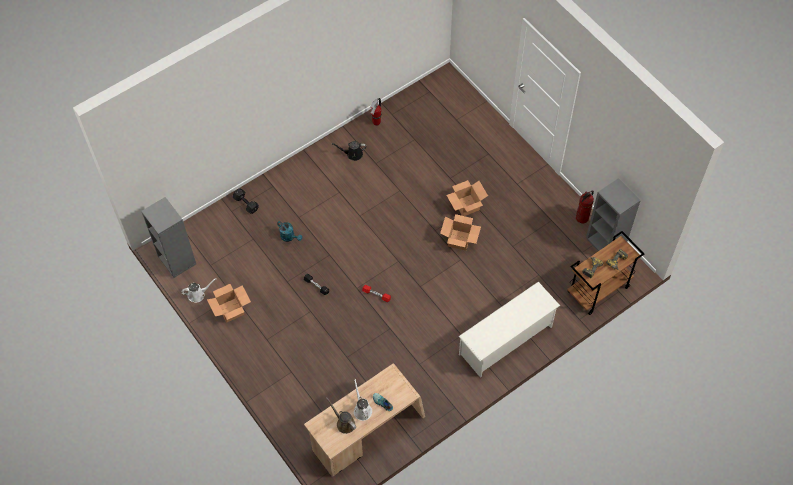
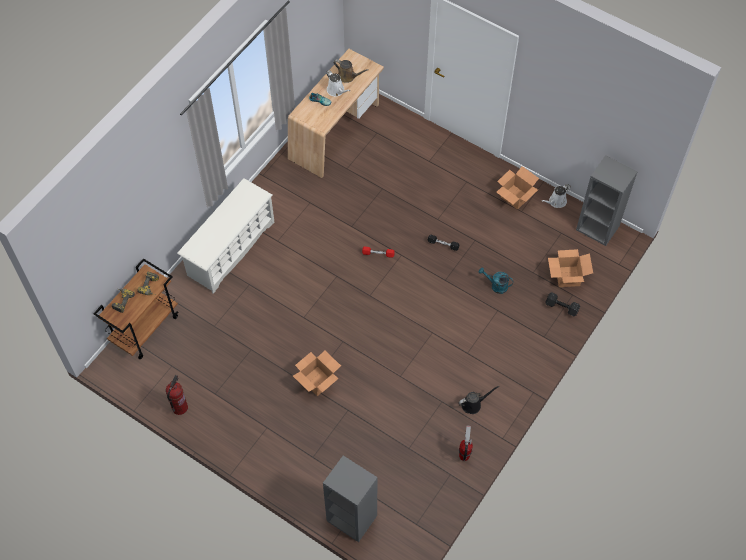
camera: 160 degrees right, 0 degrees up
cardboard box [440,214,481,251] -> cardboard box moved to [548,249,593,287]
grey bookcase [586,178,641,251] -> grey bookcase moved to [323,456,378,542]

